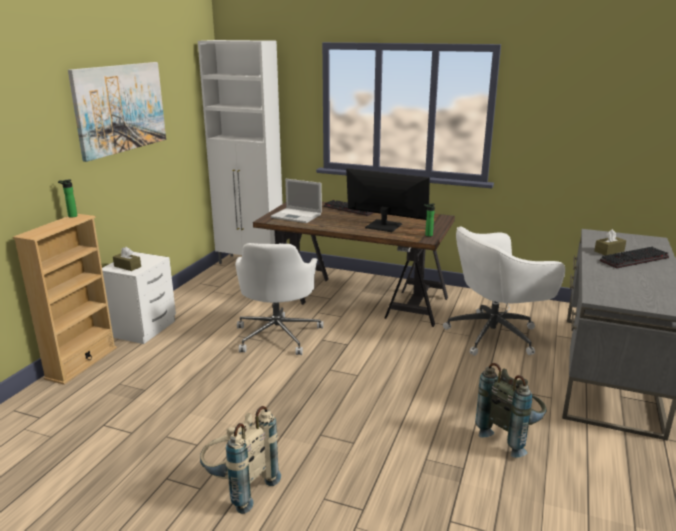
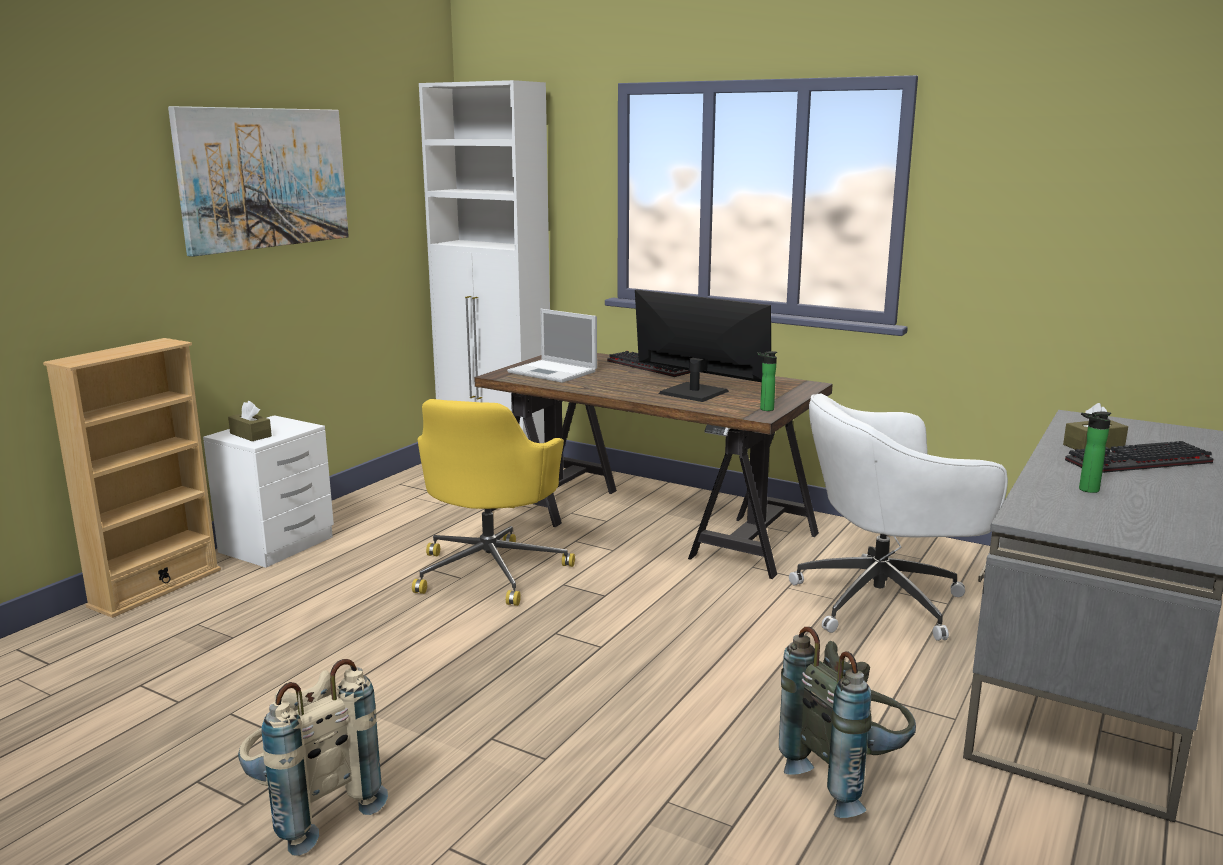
camera: 10 degrees right, 5 degrees down
bottle [58,180,78,218] -> bottle moved to [1079,411,1111,493]
white office chair [235,243,323,355] -> yellow office chair [412,399,575,606]

